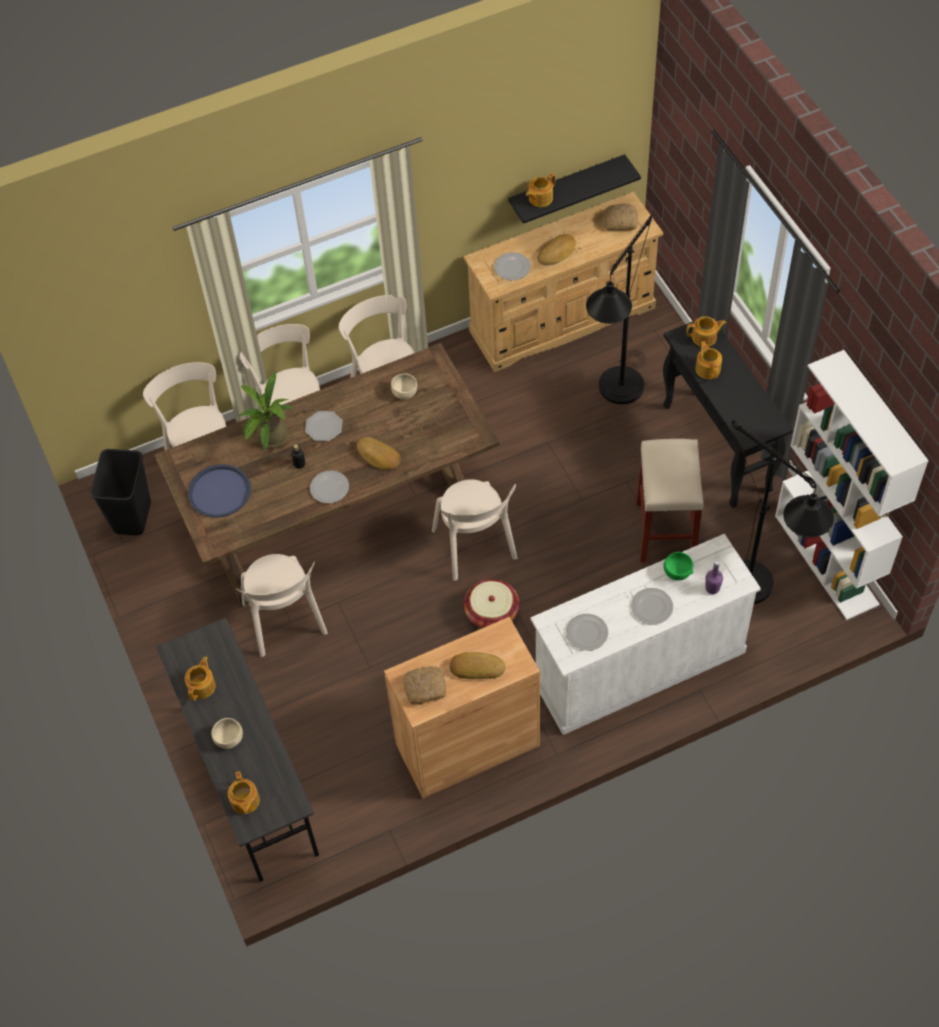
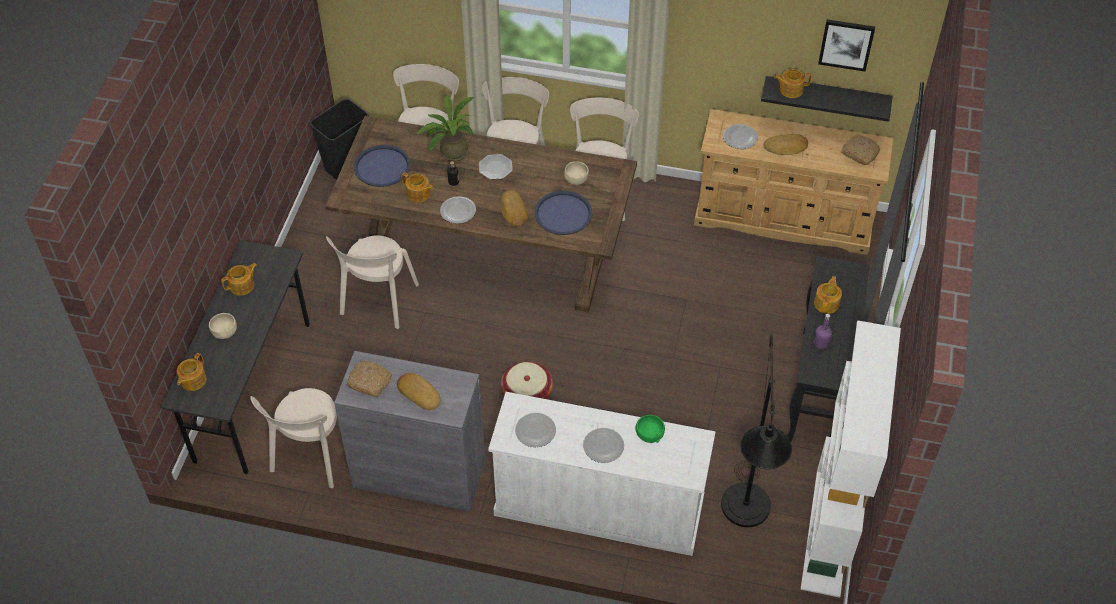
camera: 35 degrees right, 5 degrees down
brown cabinet [384,617,540,798] -> grey cabinet [334,351,485,511]
beige chair [432,479,518,581] -> beige chair moved to [250,388,337,489]
black floor lamp [586,215,652,404] -> none
beige stool [636,439,704,563] -> none
teapot [686,316,726,347] -> teapot moved to [401,172,434,203]
purple bottle [706,560,723,594] -> purple bottle moved to [814,314,832,349]
none -> blue tray [535,191,592,235]
none -> picture [818,19,875,71]

